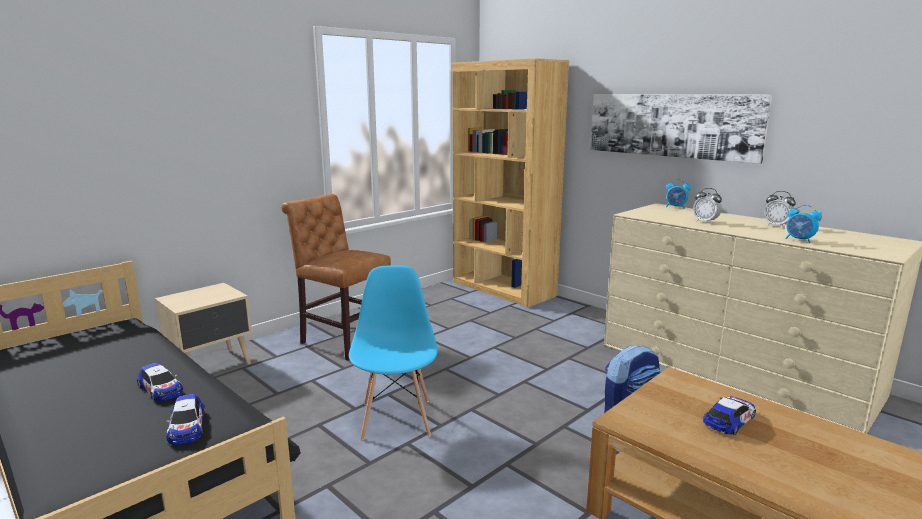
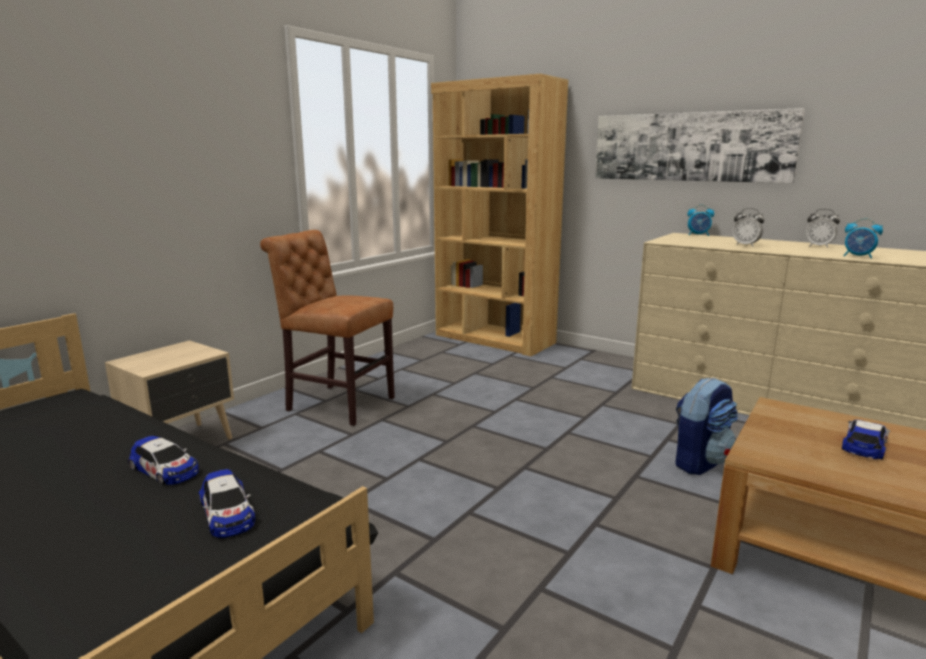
camera: 10 degrees left, 0 degrees up
blue chair [349,265,438,440] -> none

